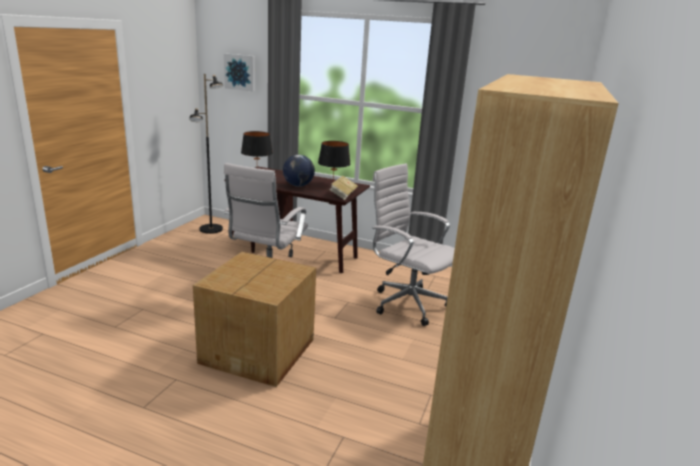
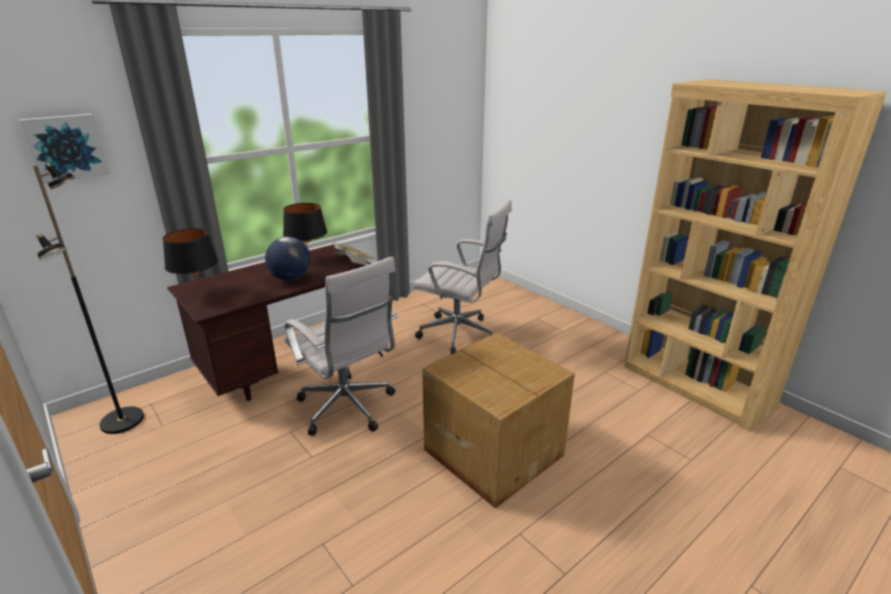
camera: 60 degrees left, 5 degrees up
white office chair [372,163,455,326] -> white office chair turned 135 degrees counterclockwise [413,200,512,354]

